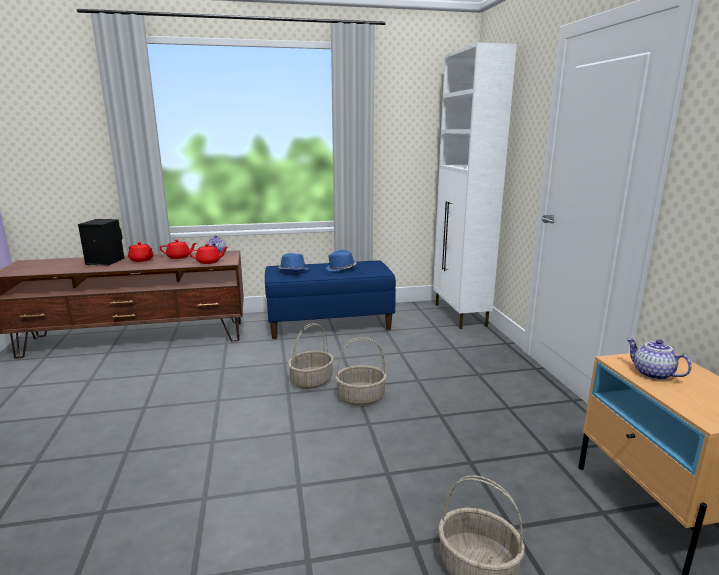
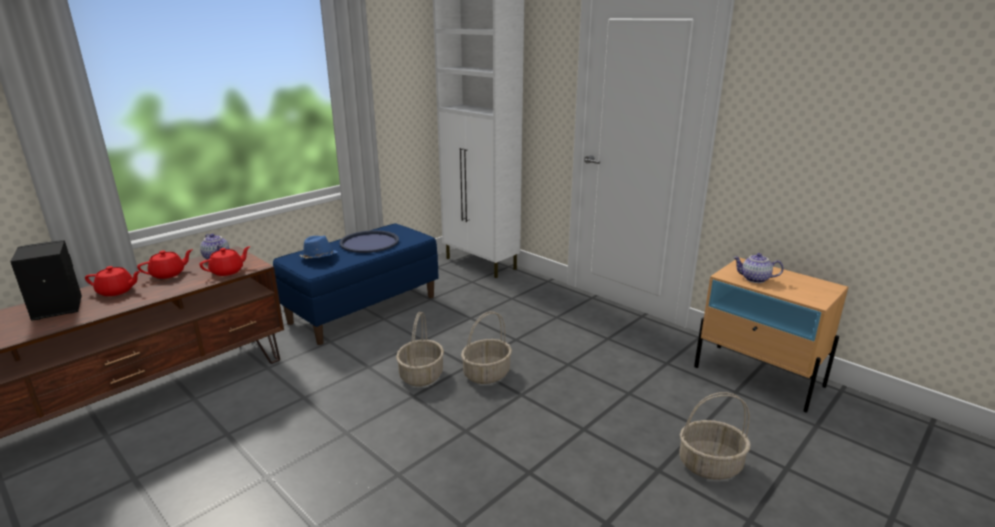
camera: 35 degrees left, 5 degrees up
blue hat [326,250,357,271] -> blue tray [339,230,399,253]

